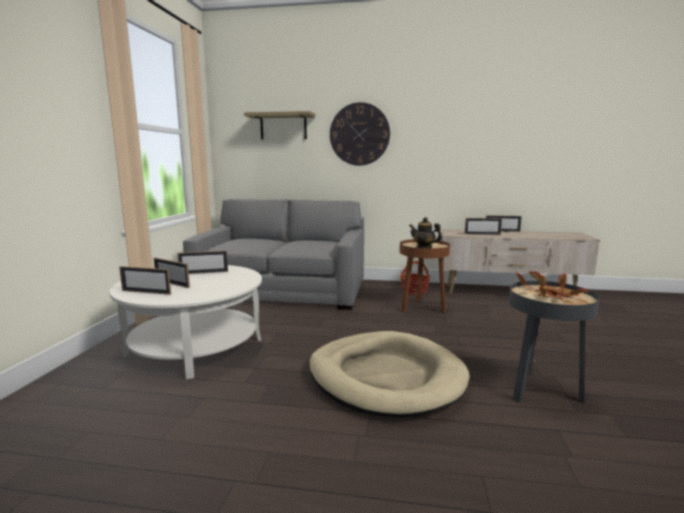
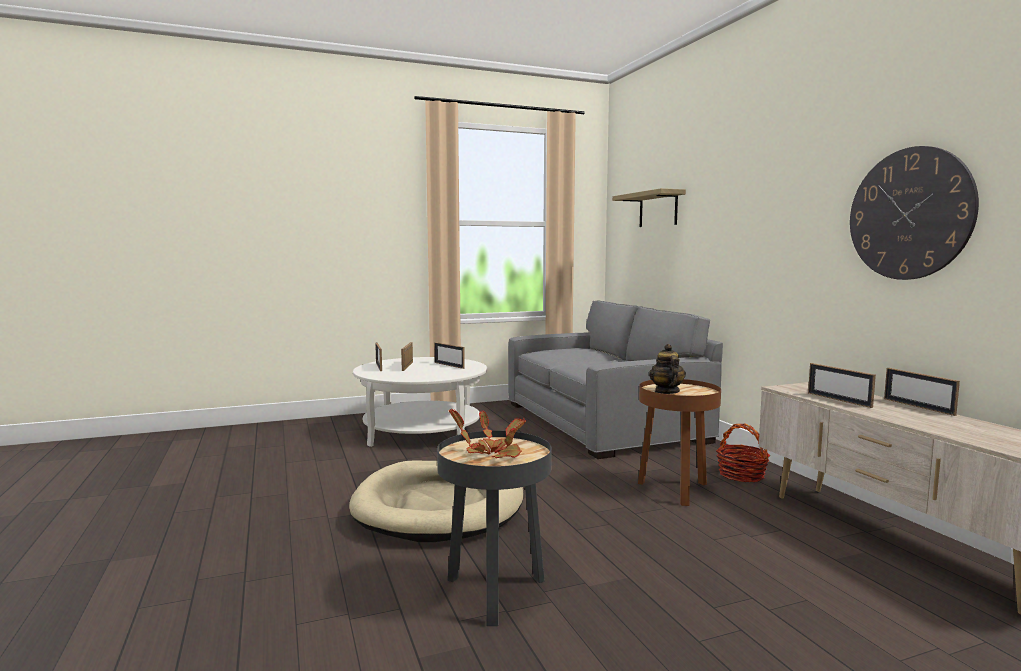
camera: 60 degrees right, 5 degrees down
wall clock [330,102,390,166] -> wall clock moved to [850,146,979,280]

